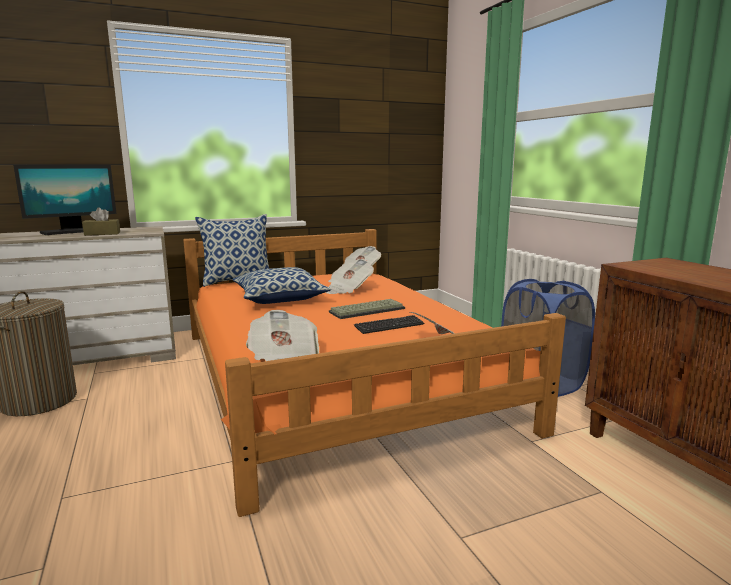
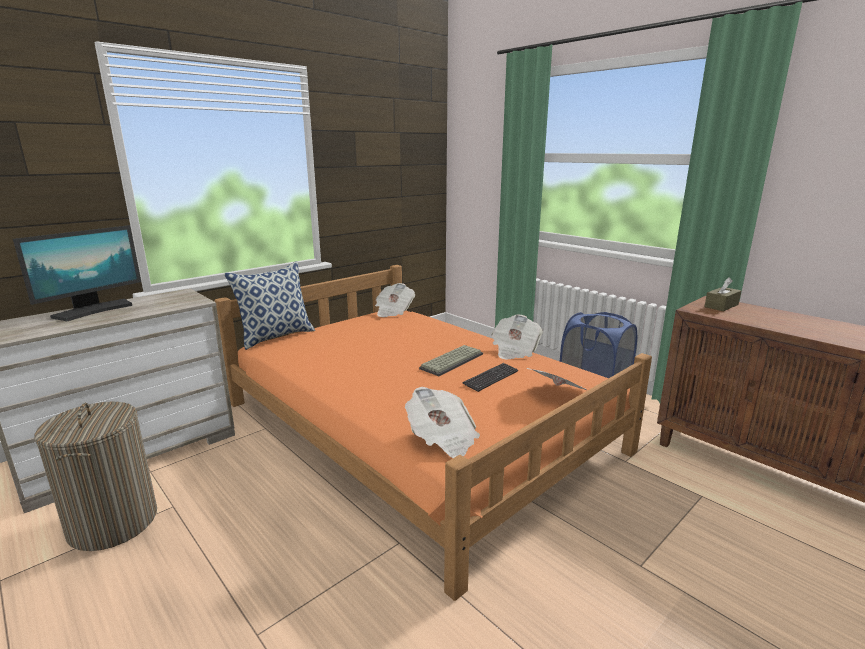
camera: 20 degrees left, 5 degrees up
brown tissue box [82,208,120,236] -> brown tissue box moved to [704,277,741,311]
pillow [232,267,331,304] -> none
newspaper [326,259,374,294] -> newspaper moved to [491,314,543,359]

